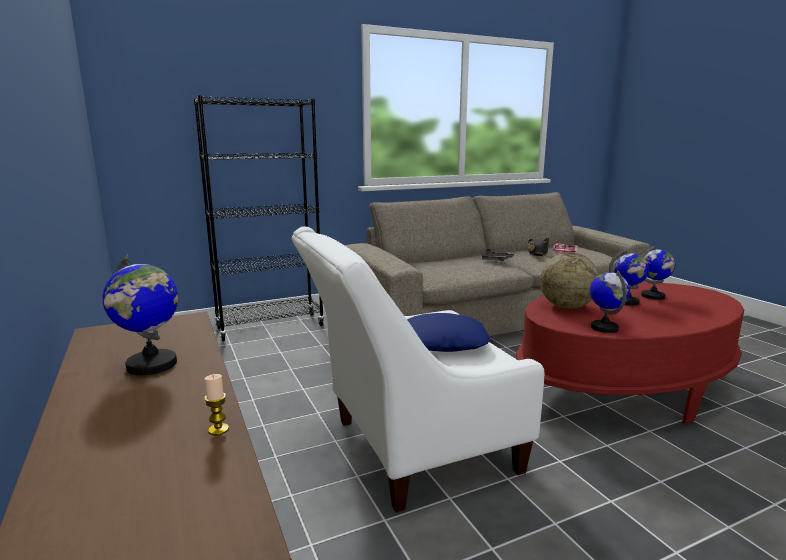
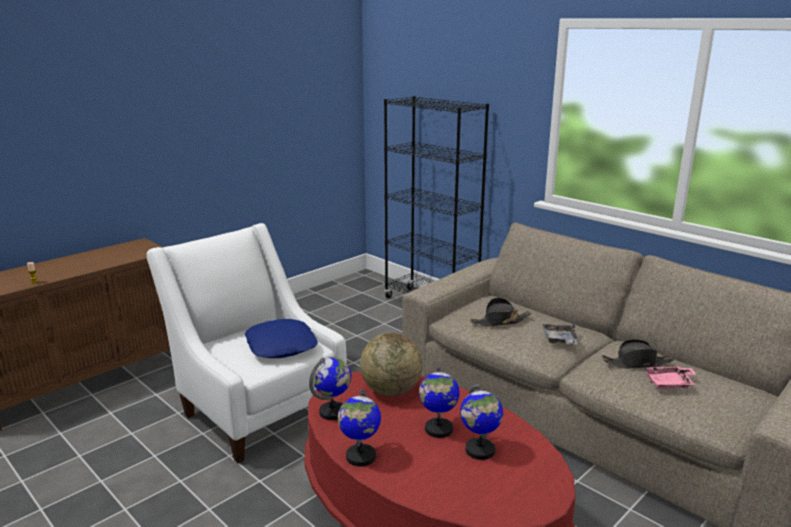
camera: 70 degrees right, 5 degrees up
globe [103,254,178,375] -> globe moved to [338,389,381,466]
none -> black hat [470,297,532,326]

